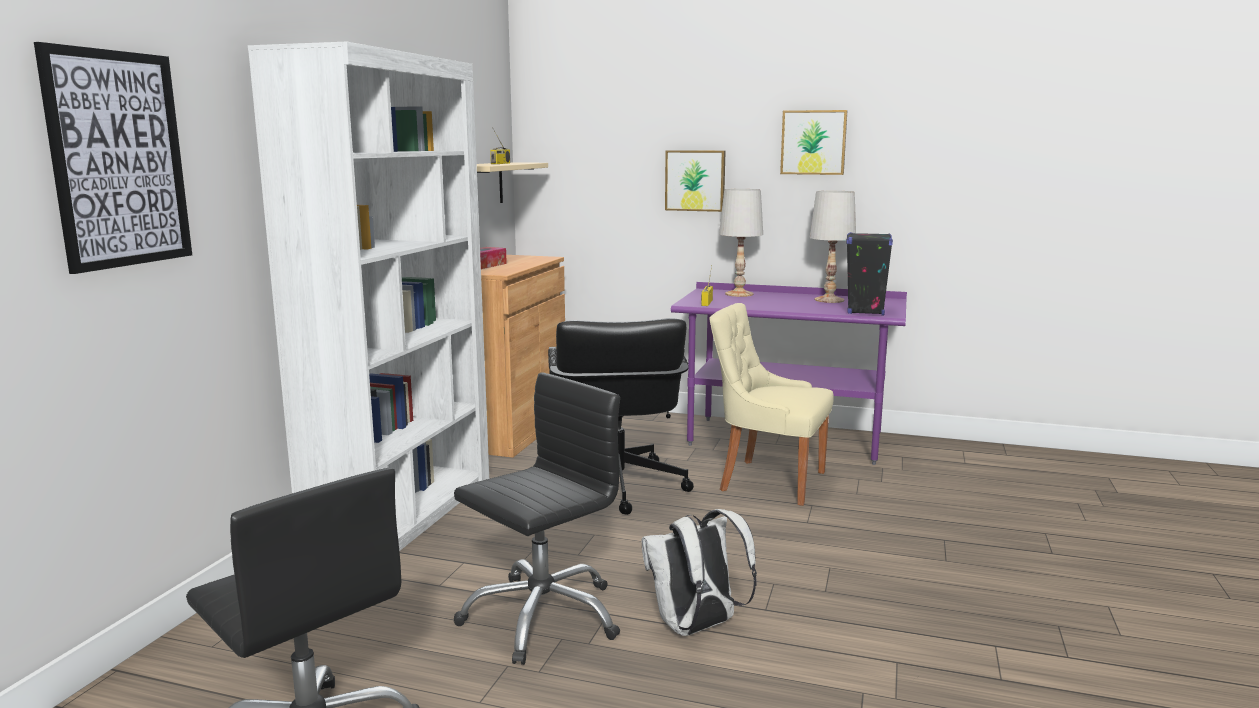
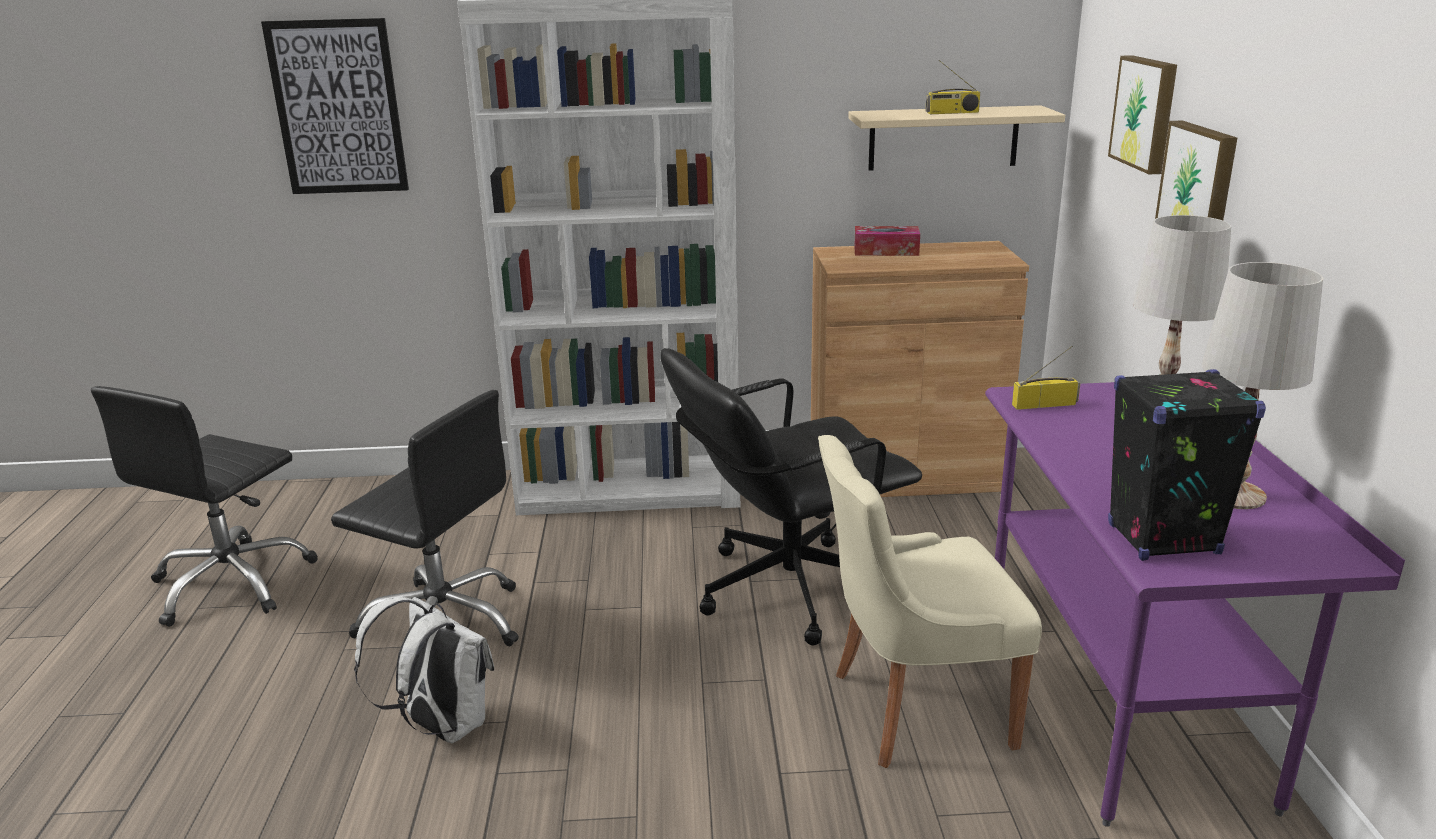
camera: 70 degrees right, 10 degrees up
beige chair [709,303,834,506] -> beige chair turned 105 degrees counterclockwise [818,435,1042,768]
picture [780,110,847,175] -> picture moved to [1108,55,1177,174]

